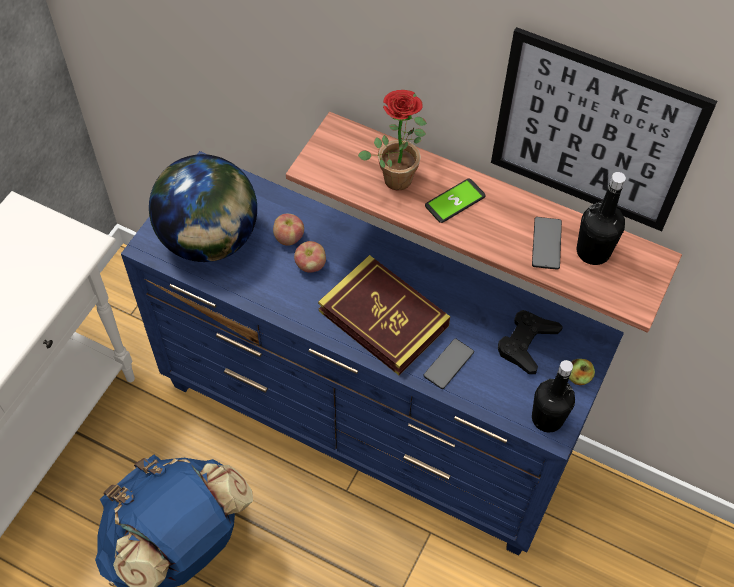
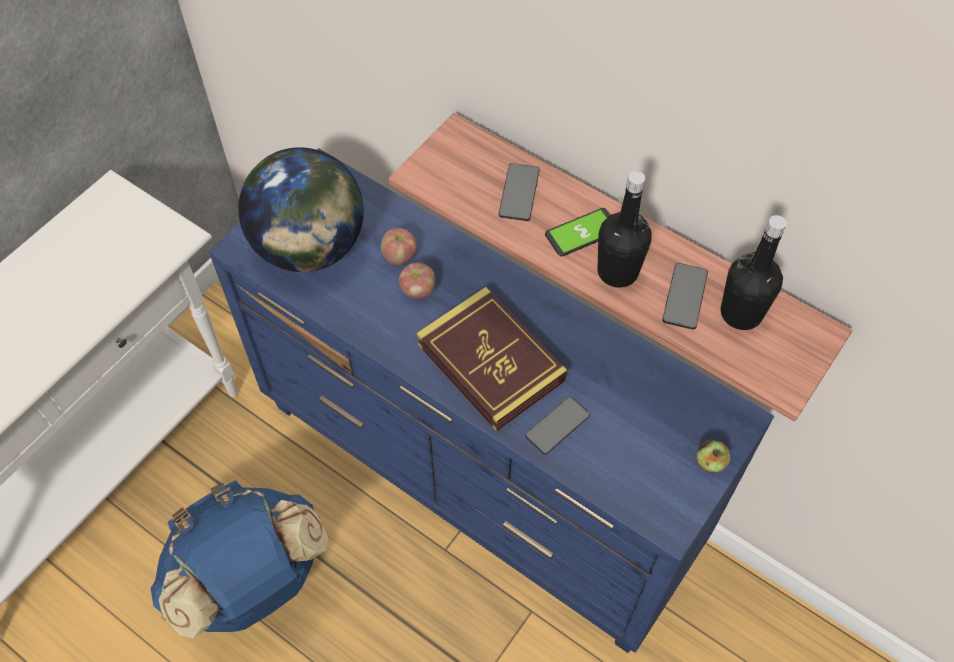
camera: 10 degrees right, 0 degrees up
potted plant [358,90,427,191] -> phone [498,163,540,221]
picture [491,27,717,231] -> none
black game controller [498,310,563,374] -> none
black bottle [532,360,575,433] -> black bottle moved to [598,171,651,288]

